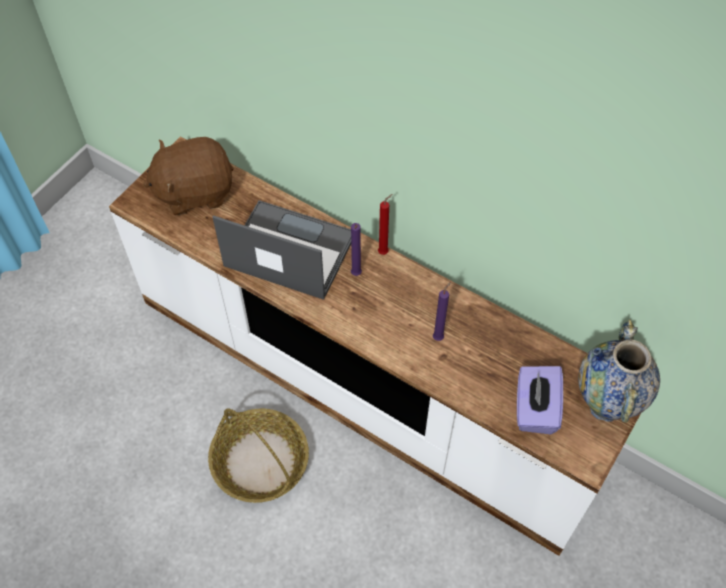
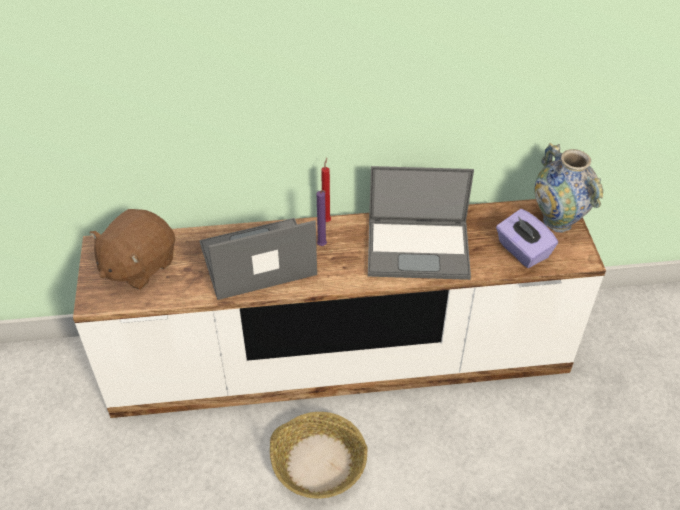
camera: 40 degrees left, 10 degrees down
purple candle [433,282,451,341] -> laptop [368,166,474,280]

